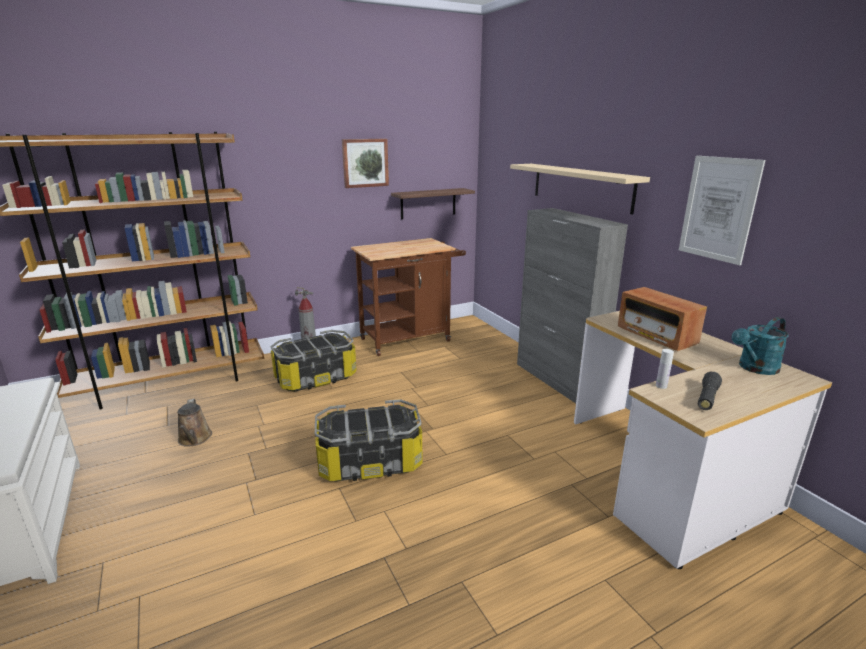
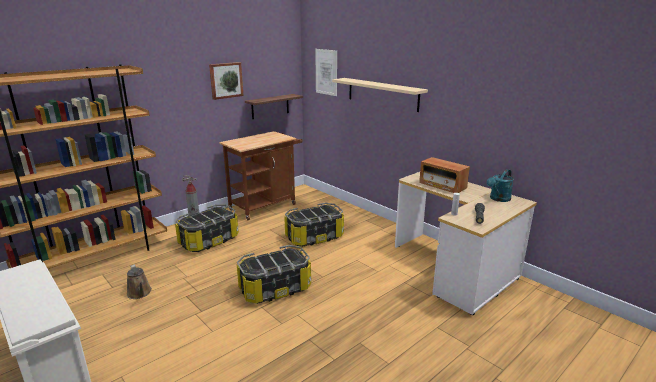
camera: 15 degrees left, 0 degrees up
grey cabinet [517,208,628,403] -> none
picture [679,156,765,265] -> picture moved to [315,49,337,96]
none -> storage box [284,203,344,247]

